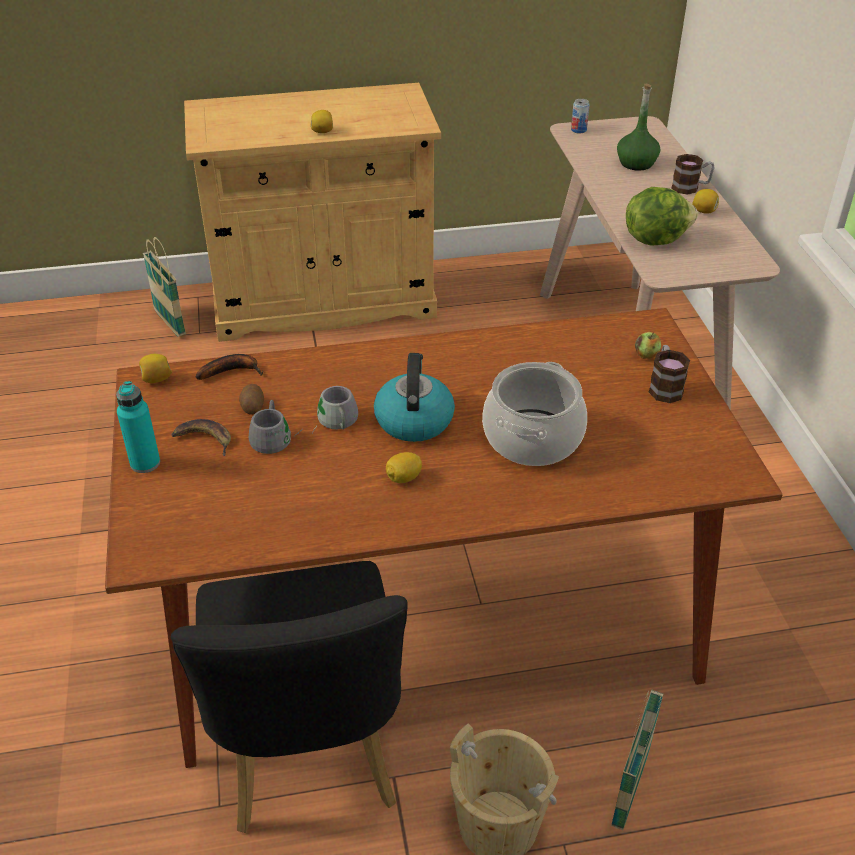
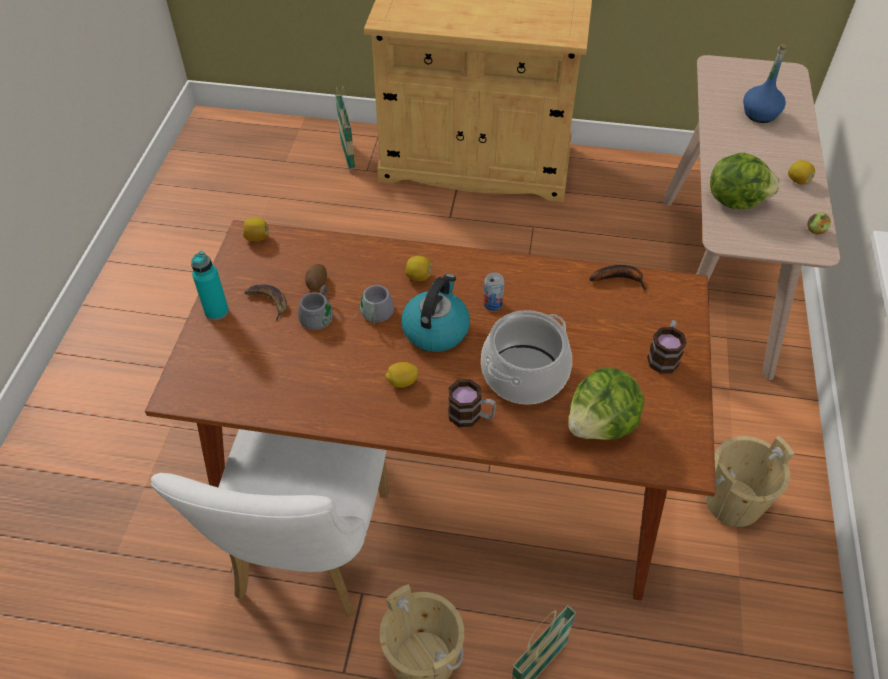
camera: 20 degrees right, 10 degrees up
black chair [171,561,408,833] -> white chair [151,429,389,617]
banana [196,354,263,380] -> banana moved to [589,265,647,290]
lemon [310,110,333,133] -> lemon moved to [405,256,432,281]
can [571,99,590,134] -> can moved to [483,272,504,311]
green bottle [617,84,660,170] -> blue bottle [743,44,787,123]
apple [635,332,661,359] -> apple moved to [807,212,831,234]
mug [671,154,714,195] -> mug moved to [448,379,496,427]
none -> lettuce [568,368,644,440]
none -> beige bucket [705,436,794,527]

